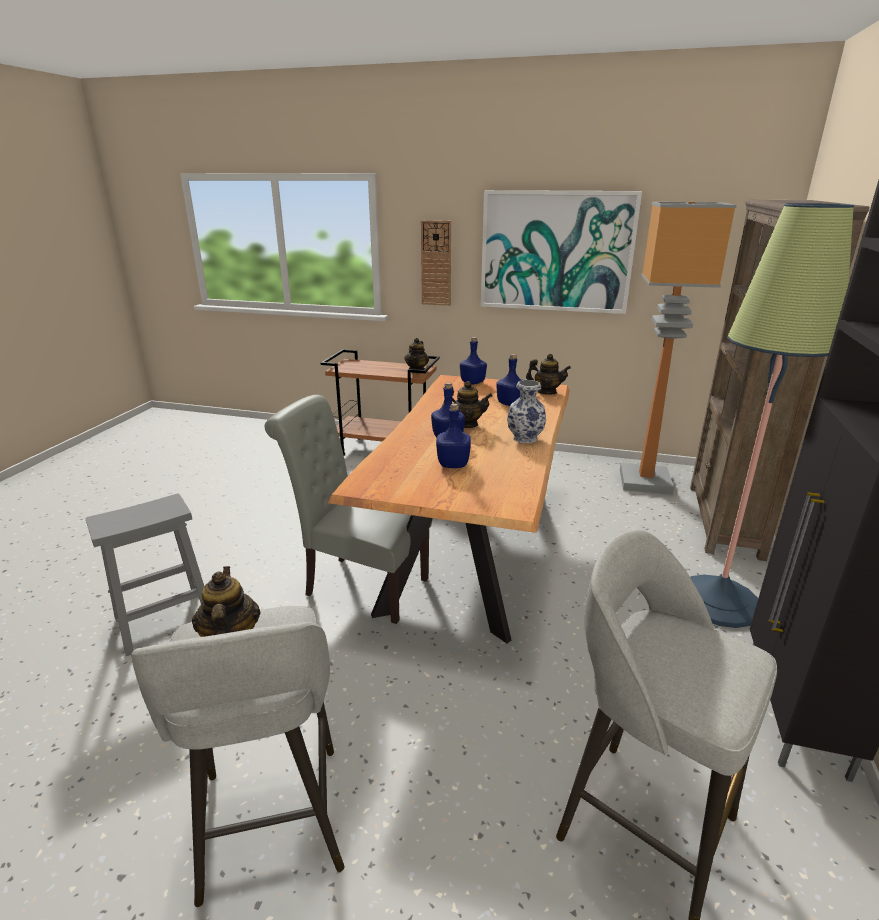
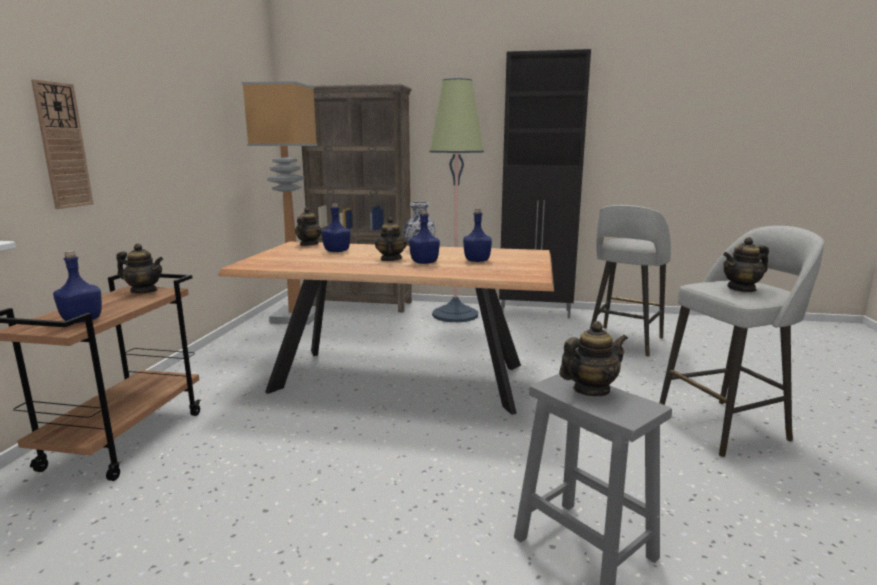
camera: 95 degrees left, 10 degrees down
grey chair [265,395,432,624] -> none
blue bottle [460,337,487,384] -> blue bottle moved to [53,251,102,323]
picture [481,190,642,314] -> none
none -> teapot [559,321,628,396]

